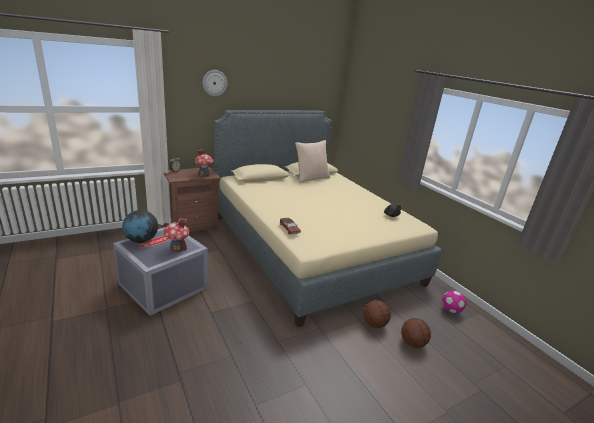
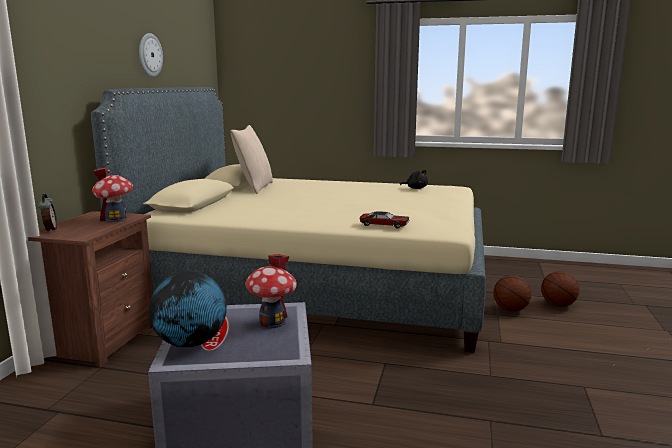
camera: 45 degrees left, 10 degrees down
wall clock [203,70,227,96] -> wall clock moved to [139,33,163,77]
football [442,290,466,313] -> none

